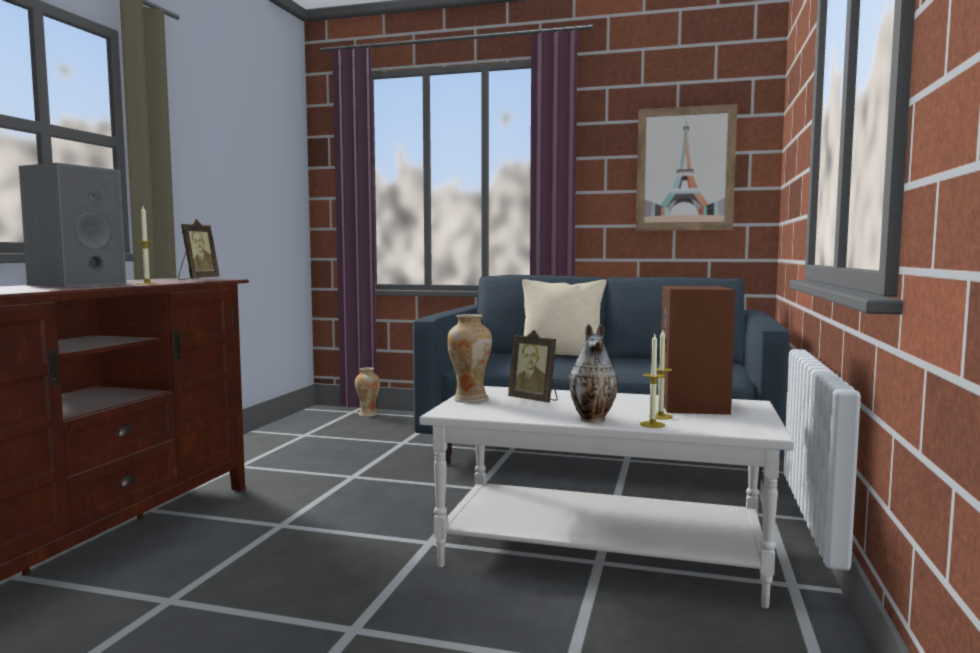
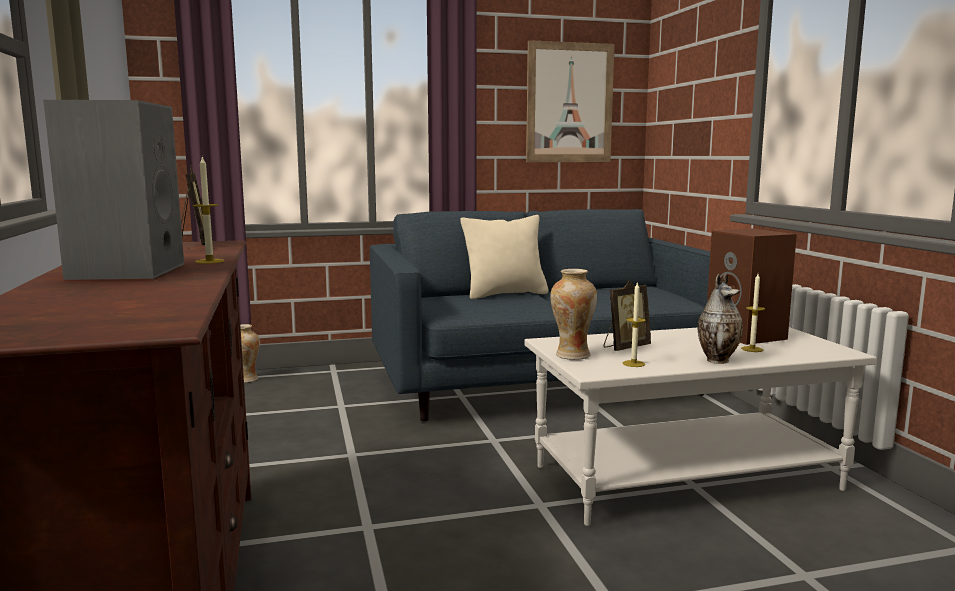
camera: 30 degrees left, 5 degrees up
picture frame [508,330,558,402] -> picture frame turned 45 degrees counterclockwise [604,280,651,351]
candle [640,334,665,428] -> candle moved to [623,282,646,367]

